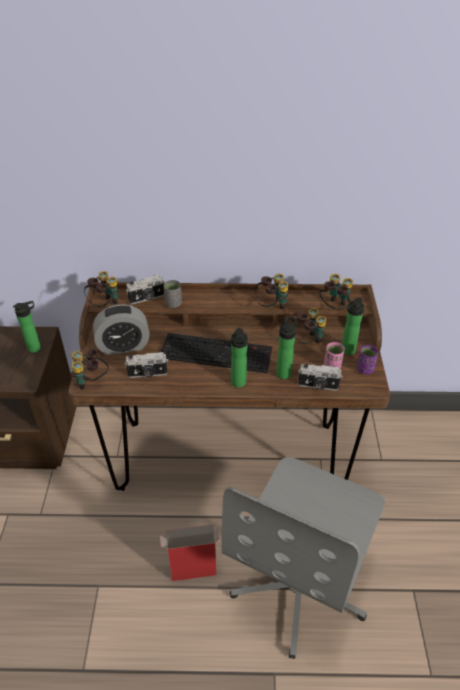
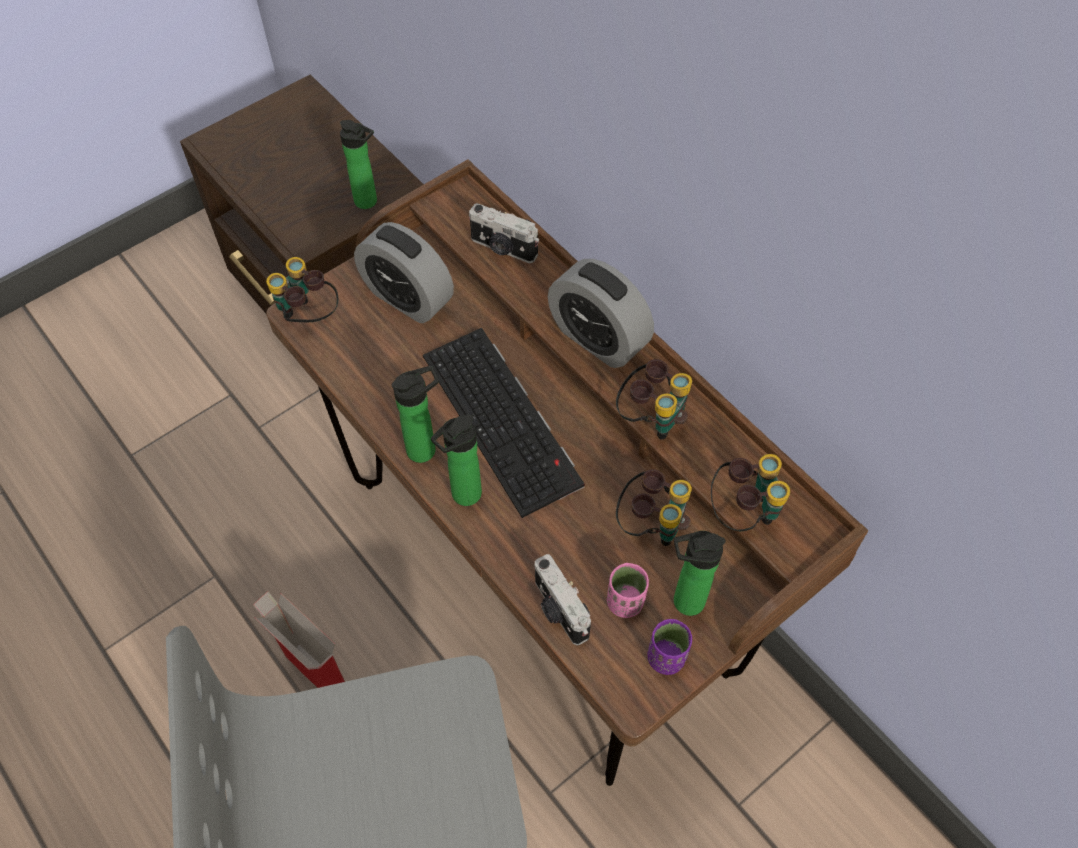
camera: 50 degrees right, 15 degrees up
binoculars [84,271,118,307] -> none
camera [125,352,168,378] -> none
grey cup [164,280,182,308] -> none
bottle [276,316,296,379] -> bottle moved to [392,366,439,463]
none -> alarm clock [548,259,654,368]

